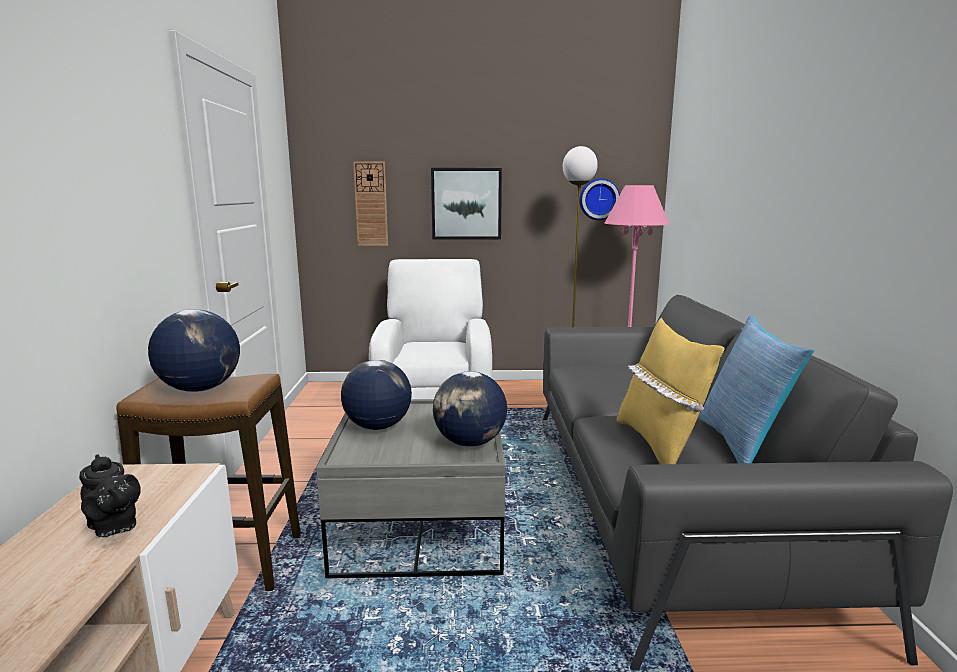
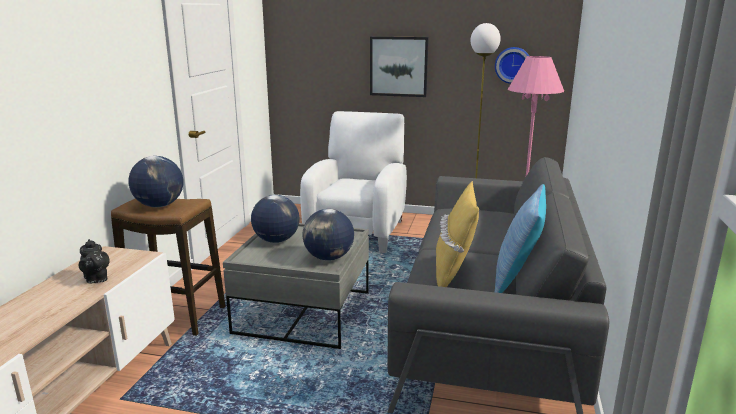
camera: 15 degrees right, 5 degrees up
wall clock [353,161,388,246] -> none

